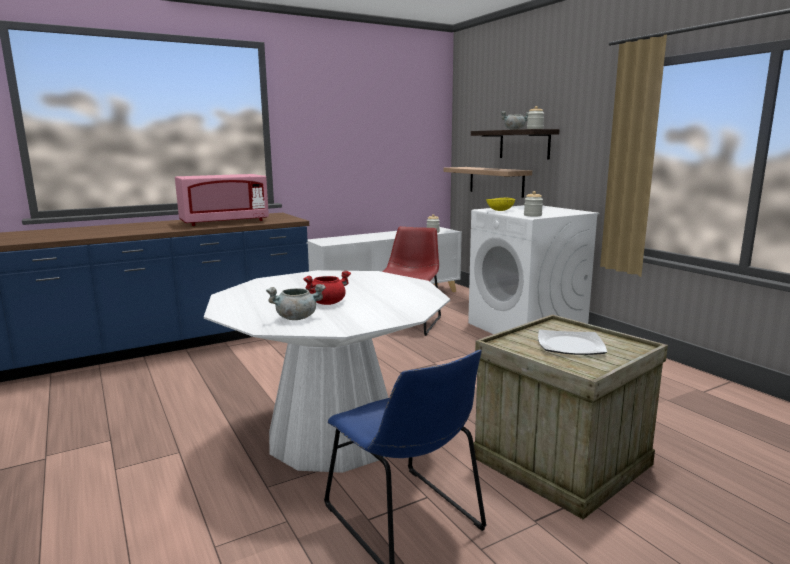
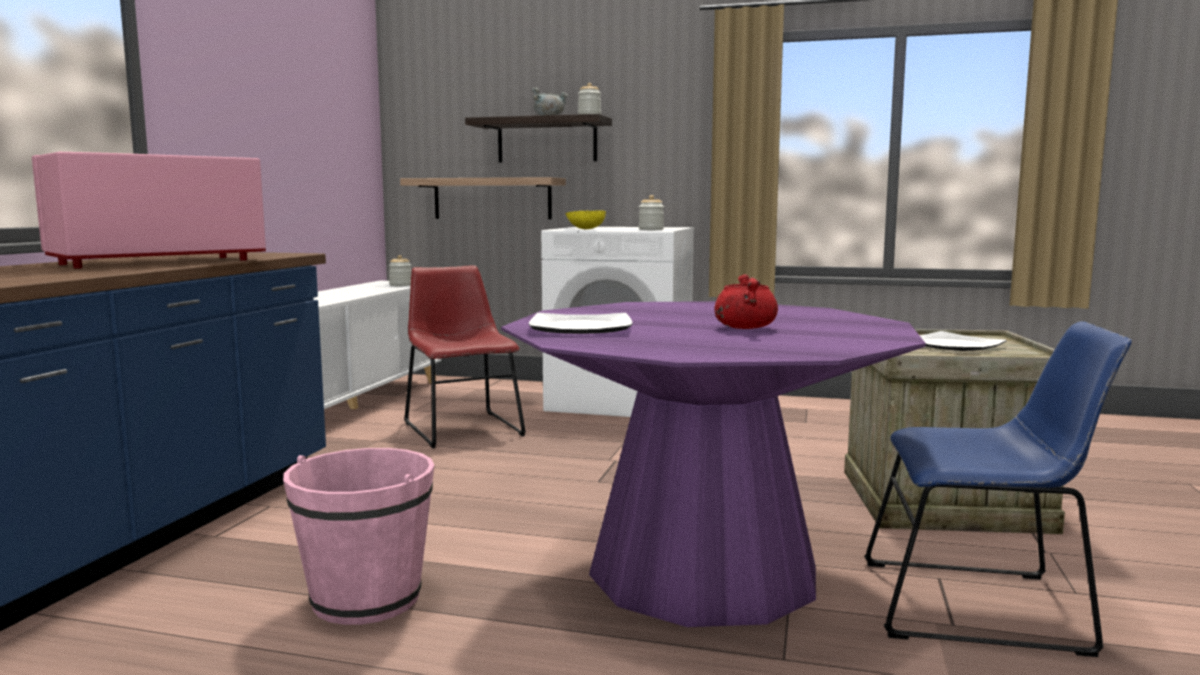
camera: 45 degrees left, 5 degrees down
pink microwave [175,174,269,226] -> pink microwave turned 150 degrees counterclockwise [32,152,266,269]
white dining table [204,270,450,473] -> purple dining table [501,301,926,627]
grey cooking pot [266,284,326,320] -> none
none -> pink bucket [283,448,434,625]
none -> plate [529,313,632,334]

